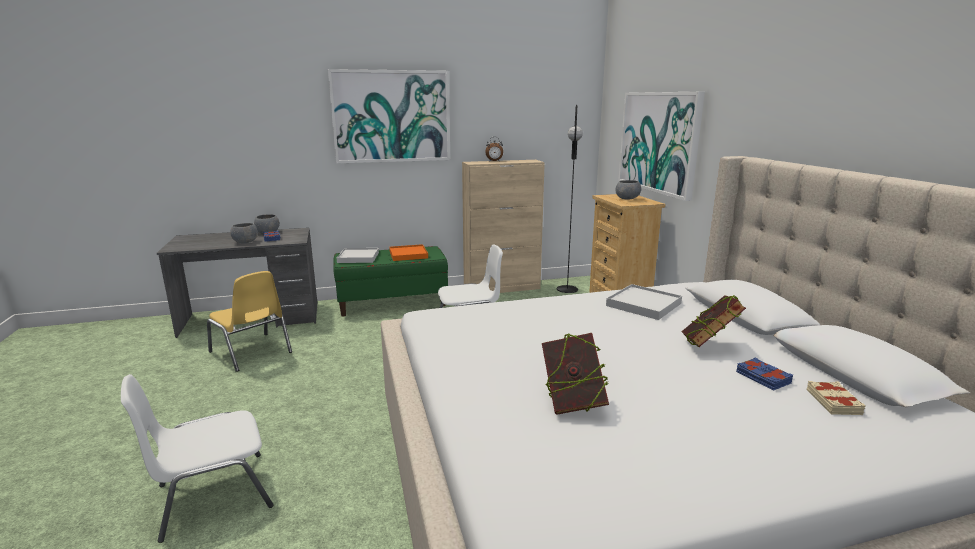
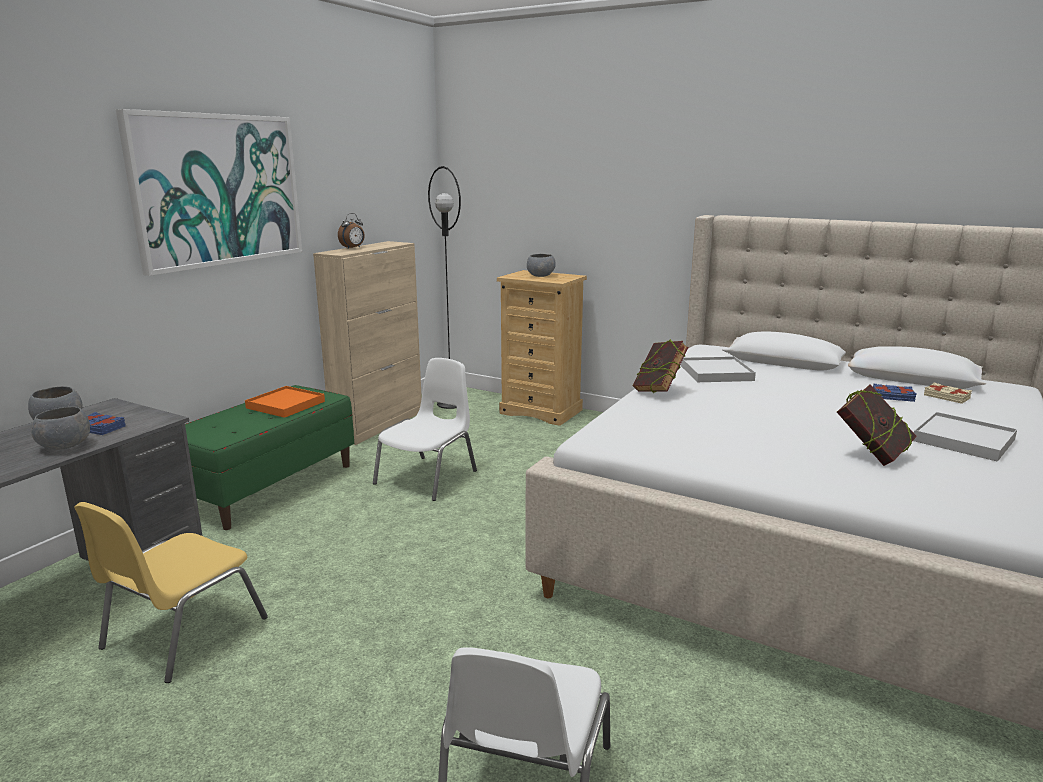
camera: 45 degrees left, 0 degrees up
yellow chair [207,271,292,372] -> yellow chair turned 120 degrees clockwise [74,502,268,683]
white tray [337,248,379,263] -> white tray moved to [913,412,1017,462]
picture [618,92,705,201] -> none
book [682,295,746,347] -> book moved to [632,339,688,393]

